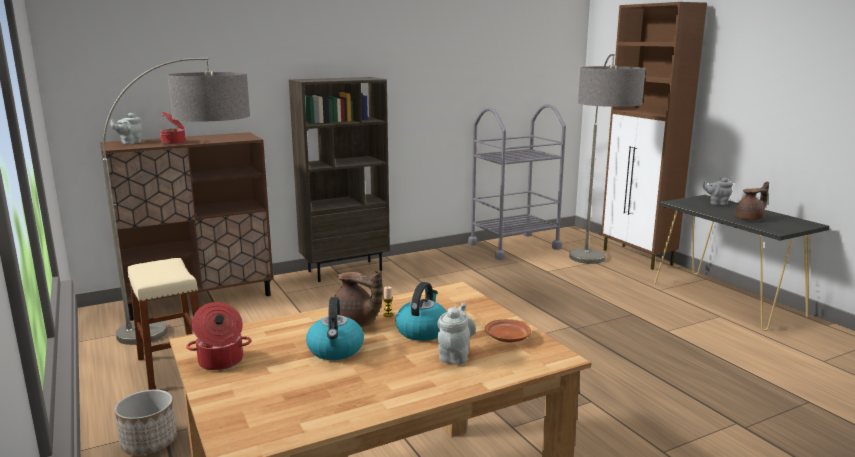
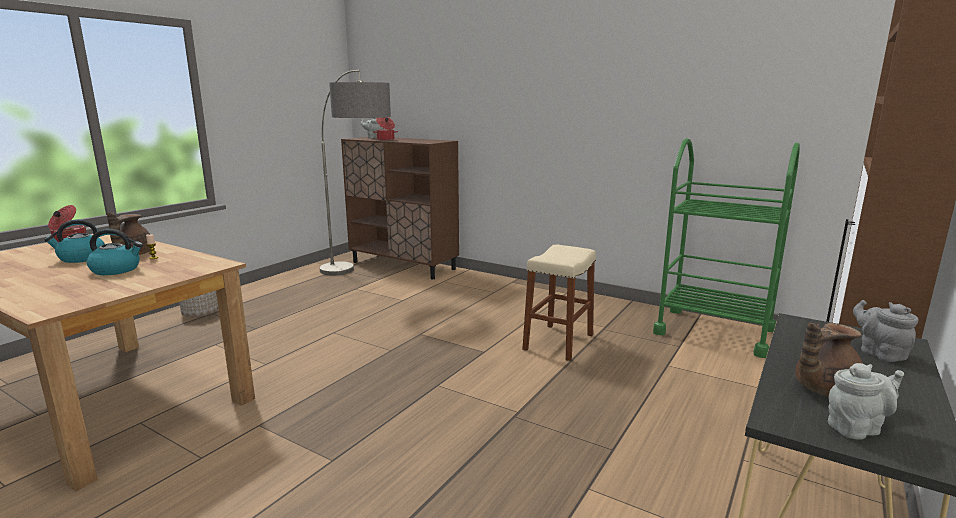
camera: 60 degrees right, 0 degrees up
beige stool [128,258,199,390] -> beige stool moved to [522,245,596,361]
brown bookcase [289,77,390,282] -> none
grey teapot [437,303,476,365] -> grey teapot moved to [828,363,904,440]
grey cart [468,104,566,260] -> green cart [653,138,800,358]
brown plate [485,319,531,343] -> none
floor lamp [569,54,646,264] -> none
brown teapot [735,181,769,220] -> brown teapot turned 120 degrees clockwise [795,323,863,397]

